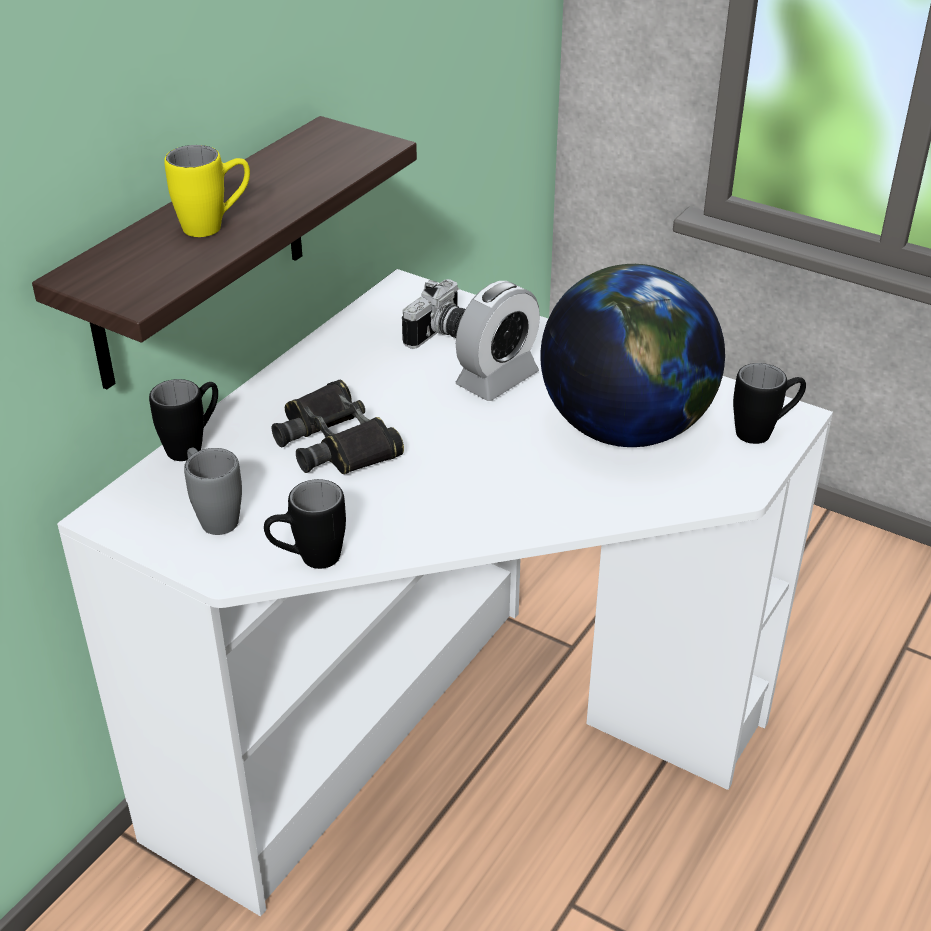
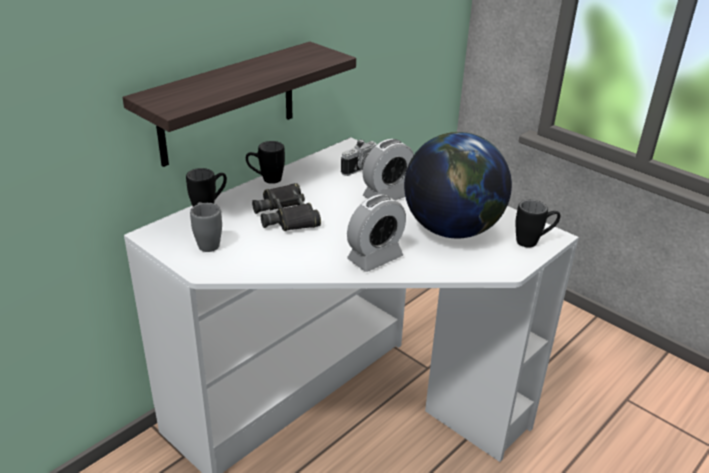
camera: 10 degrees right, 5 degrees down
yellow mug [164,145,250,237] -> none
black mug [264,479,346,569] -> black mug moved to [246,141,285,184]
none -> alarm clock [347,194,406,272]

